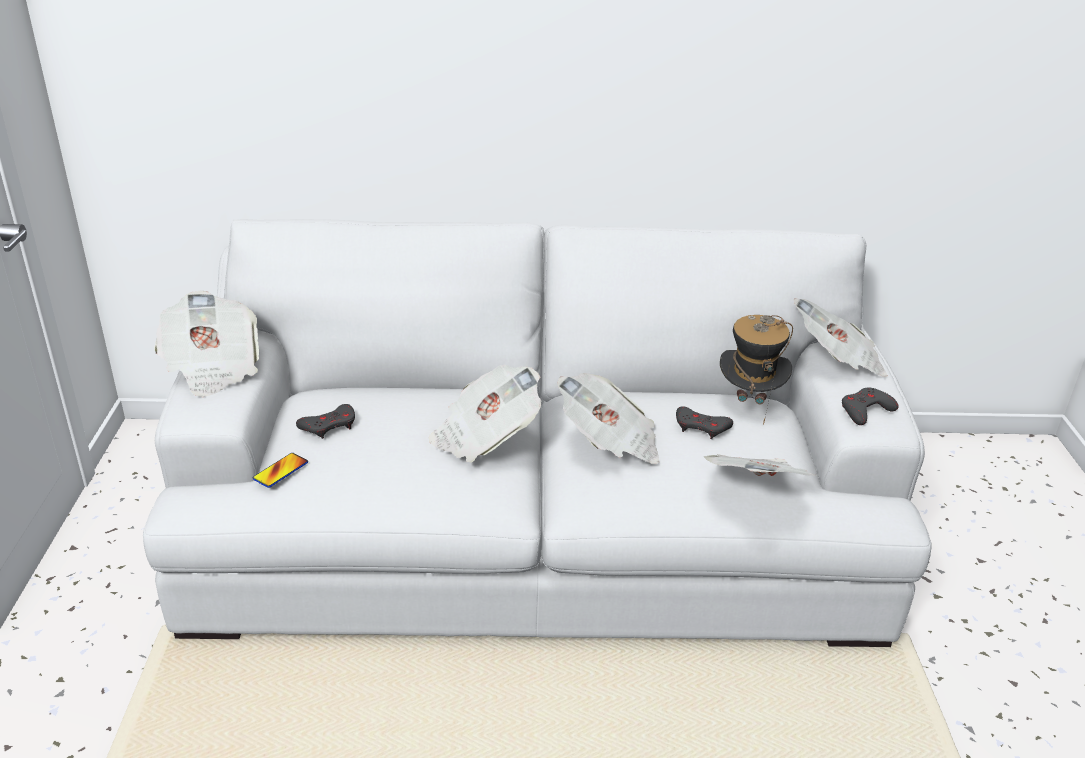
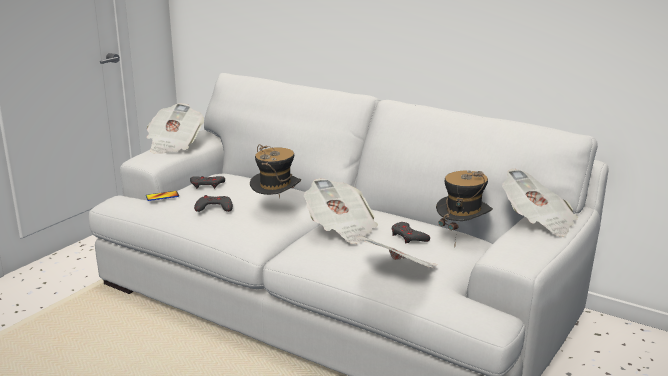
camera: 35 degrees right, 10 degrees down
newspaper [429,364,542,463] -> hat [250,145,301,199]
grey game controller [842,387,899,425] -> grey game controller moved to [194,195,233,212]

